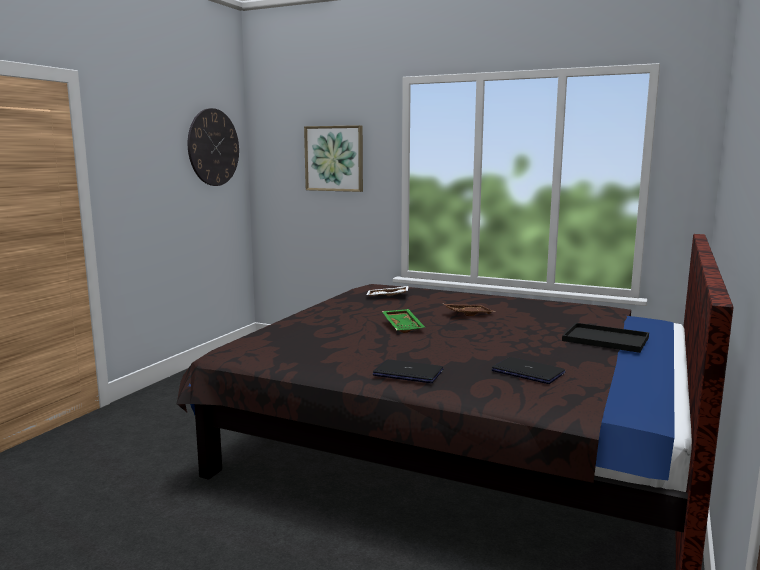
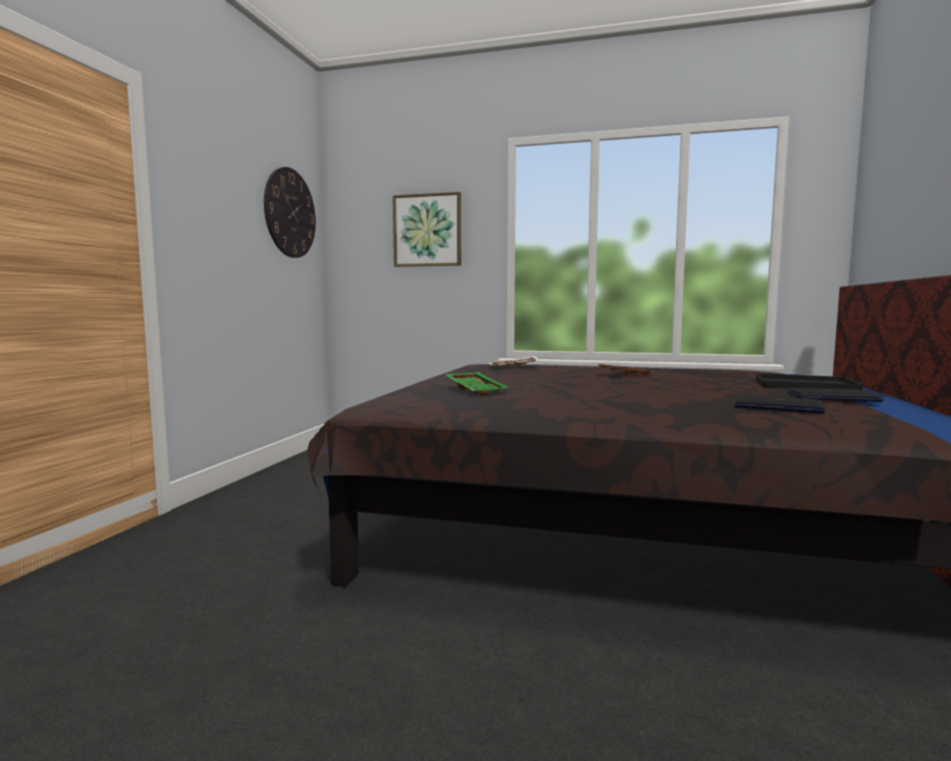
camera: 10 degrees left, 5 degrees down
laptop [373,359,443,383] -> laptop moved to [787,388,884,402]
green tray [382,309,425,333] -> green tray moved to [446,372,508,395]

